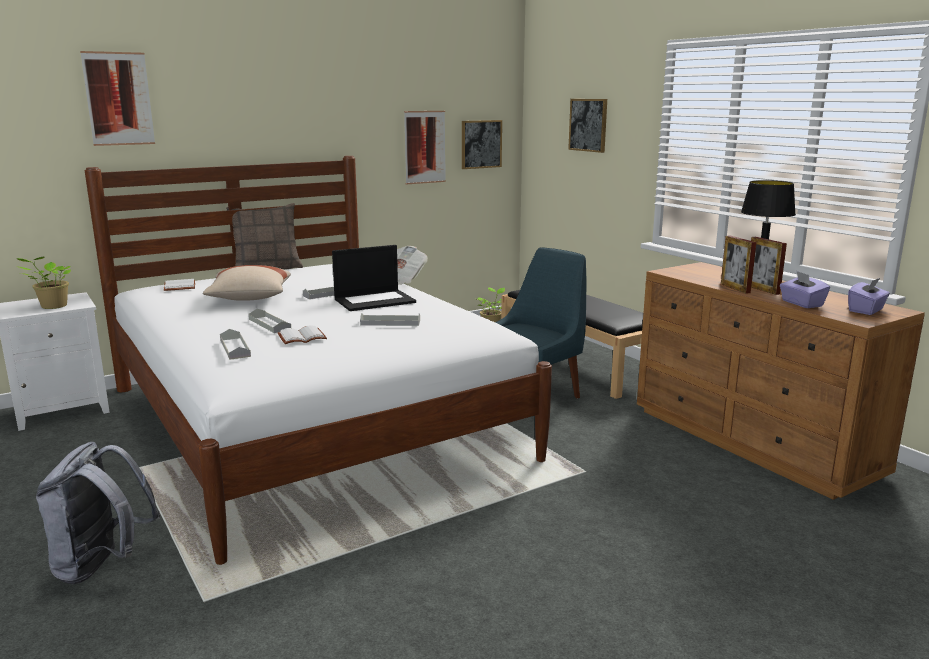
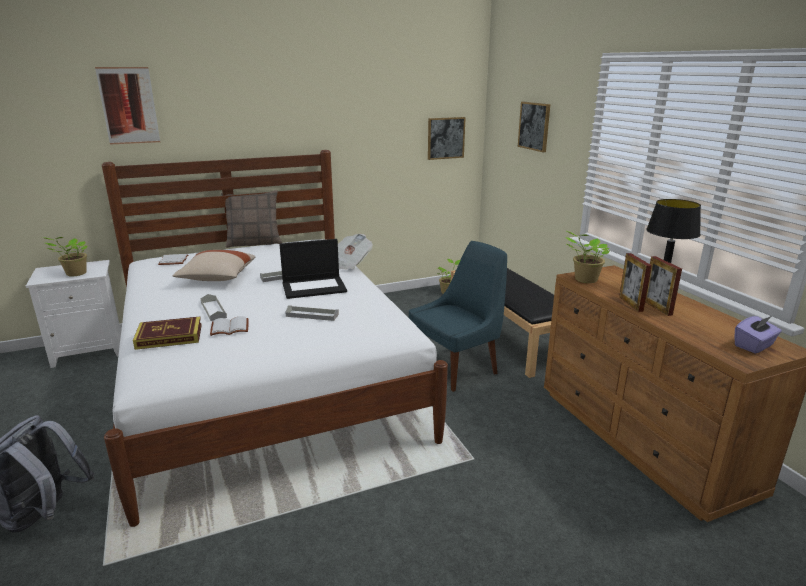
camera: 10 degrees right, 5 degrees up
grey tray [220,329,251,360] -> book [133,316,202,350]
picture [404,111,446,185] -> none
purple tissue box [780,271,830,308] -> none
none -> potted plant [566,231,610,283]

